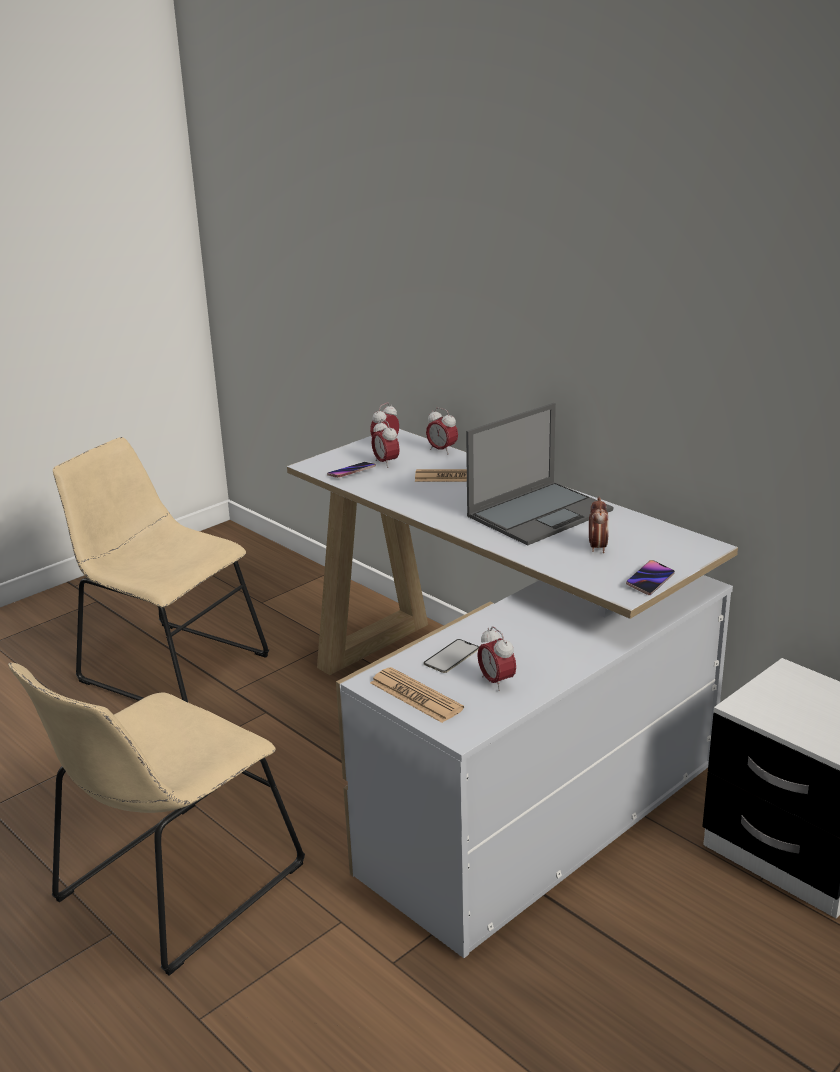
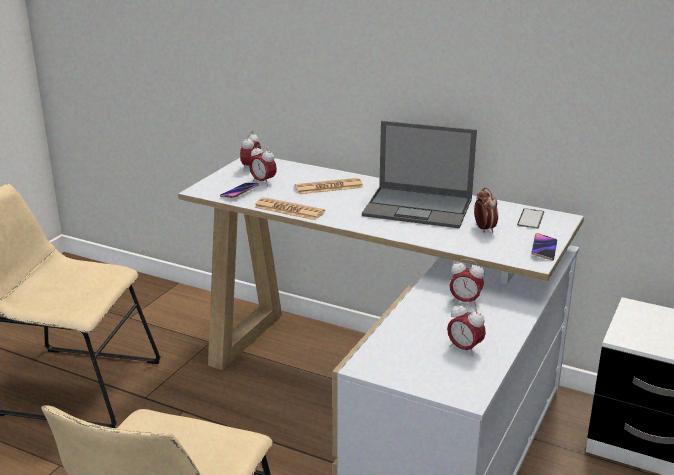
camera: 20 degrees left, 0 degrees up
newspaper [370,667,464,723] -> newspaper moved to [254,197,325,220]
phone [424,639,479,673] -> phone moved to [517,208,544,229]
alarm clock [426,408,458,455] -> alarm clock moved to [449,259,484,306]
laptop [466,403,613,546] -> laptop turned 75 degrees clockwise [362,121,477,228]

